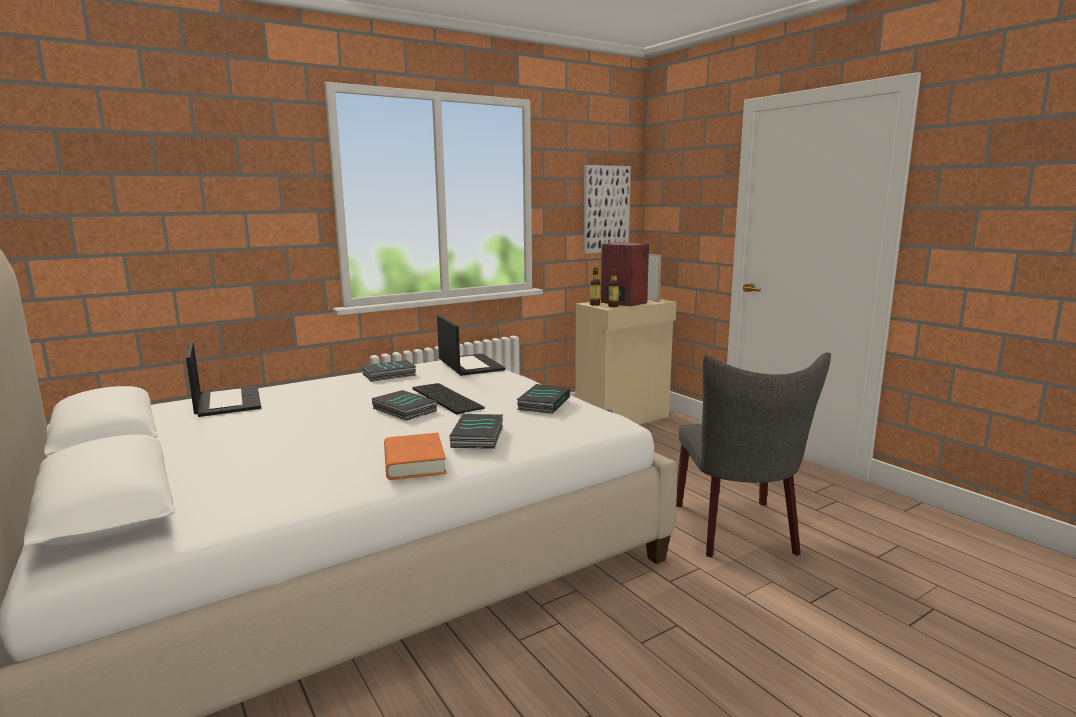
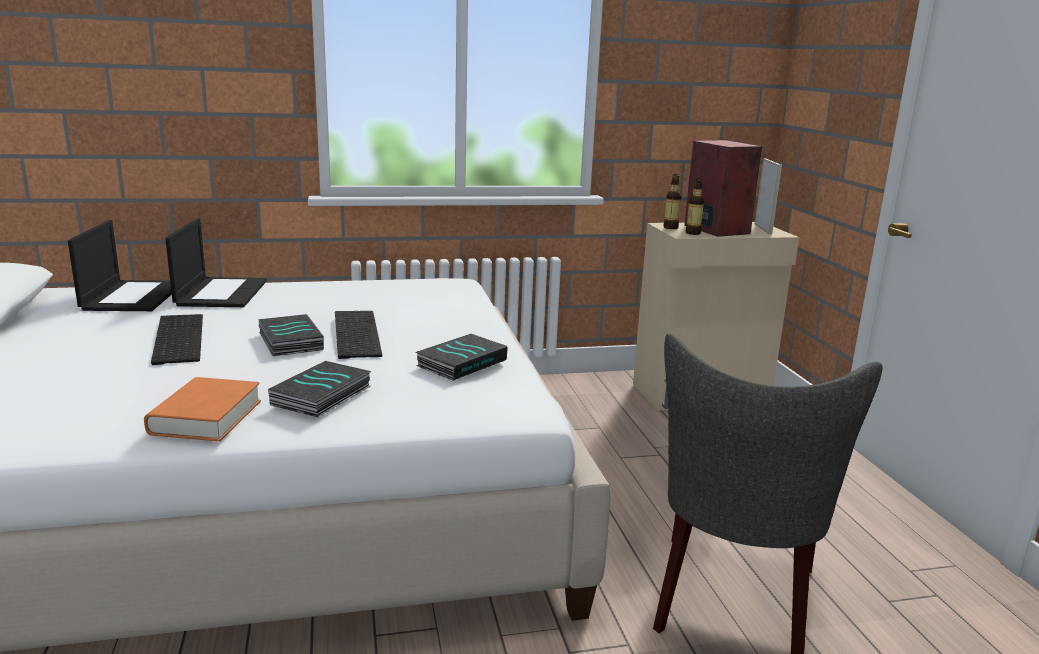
camera: 20 degrees right, 5 degrees up
book [362,360,417,382] -> none
laptop [437,315,505,376] -> laptop moved to [165,218,267,307]
picture [583,165,631,254] -> none
none -> keyboard [151,314,203,365]

